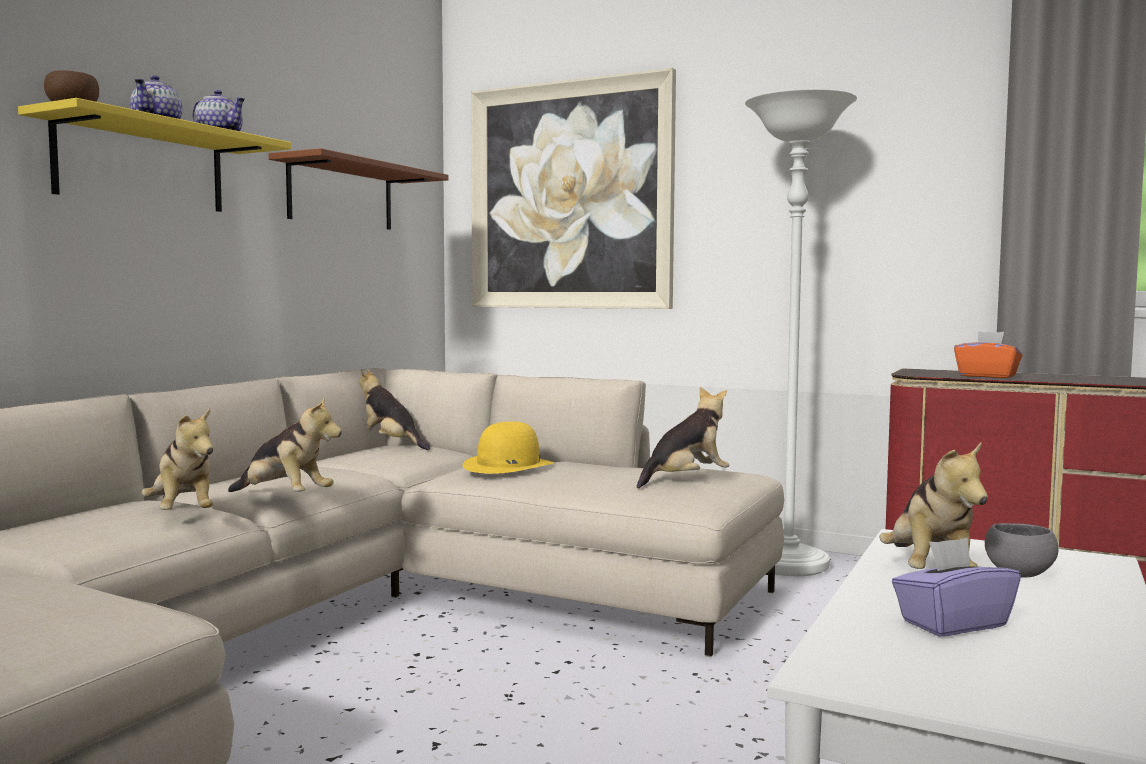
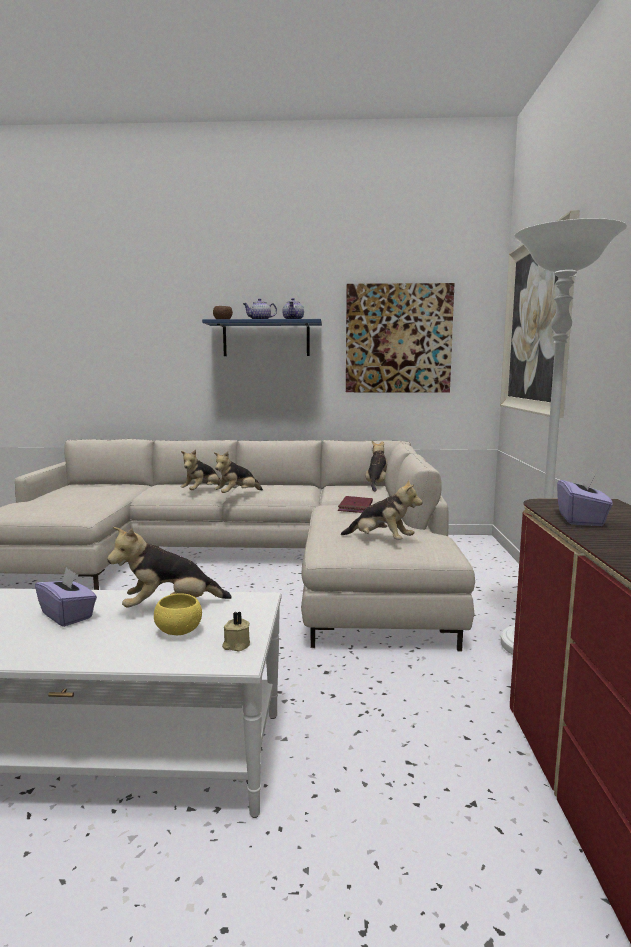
camera: 65 degrees right, 5 degrees up
yellow shelf [18,98,291,212] -> blue shelf [202,319,322,356]
plush toy [228,397,342,492] -> plush toy turned 45 degrees clockwise [214,451,263,493]
brown shelf [269,148,449,230] -> picture [346,283,455,393]
yellow hat [463,422,554,474] -> red book [338,496,373,513]
orange tissue box [954,331,1023,378] -> purple tissue box [557,470,613,526]
grey bowl [985,523,1058,578] -> yellow bowl [154,593,202,635]
none -> beige candle [222,611,250,651]

